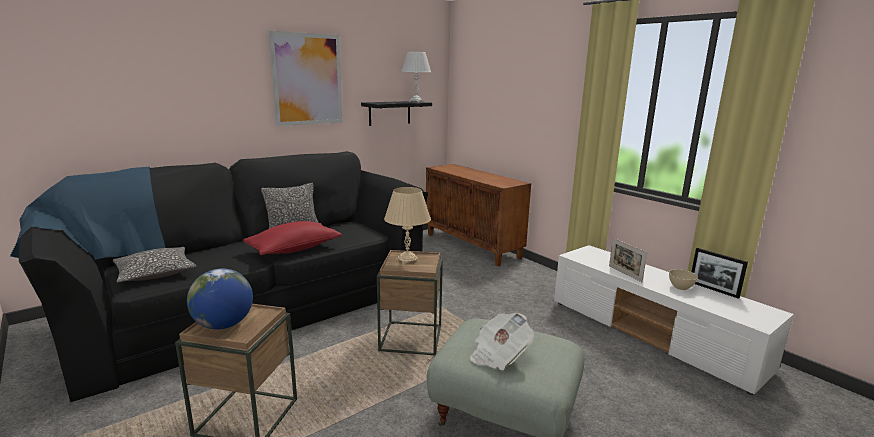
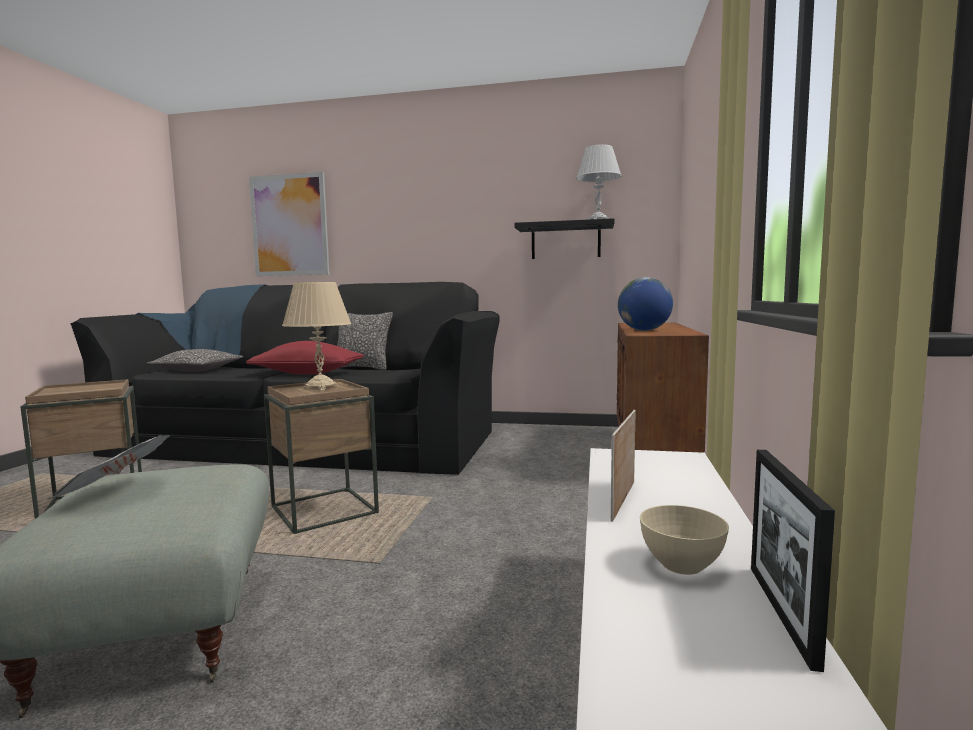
camera: 50 degrees right, 10 degrees down
globe [187,268,253,329] -> globe moved to [618,277,673,331]
picture [268,31,343,126] -> picture moved to [249,172,329,276]

